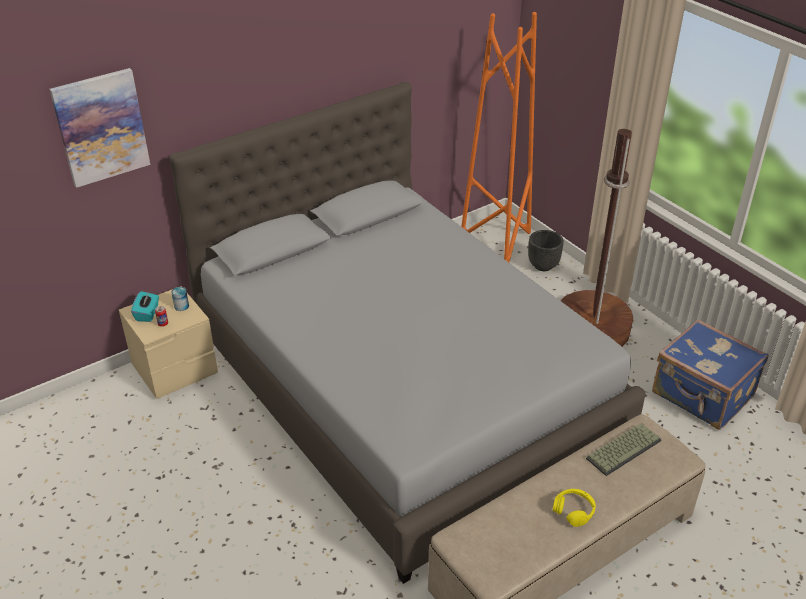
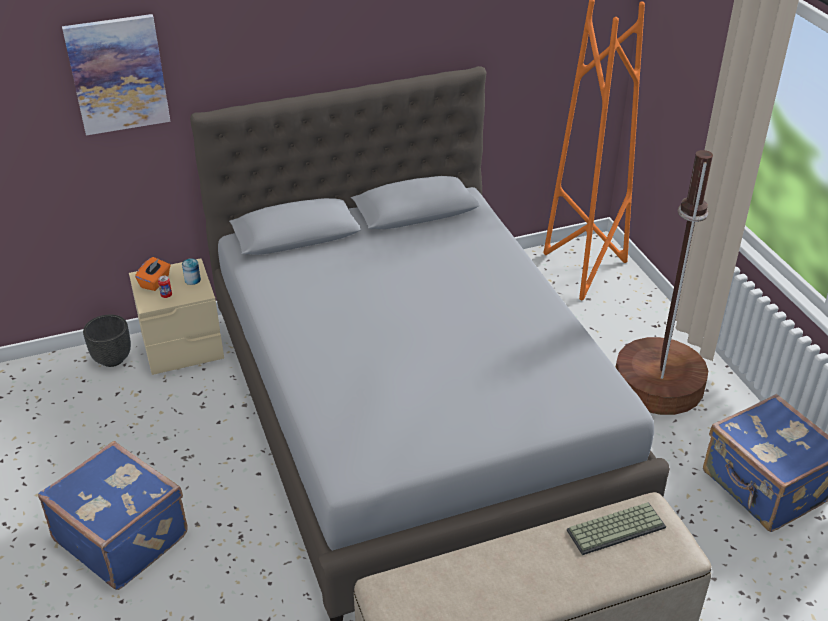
camera: 15 degrees right, 0 degrees up
turquoise tissue box [131,291,159,322] -> orange tissue box [135,257,171,291]
black planter [528,230,564,271] -> black planter moved to [83,315,131,367]
yellow headphones [553,489,596,527] -> none
none -> blue suitcase [38,441,188,590]

